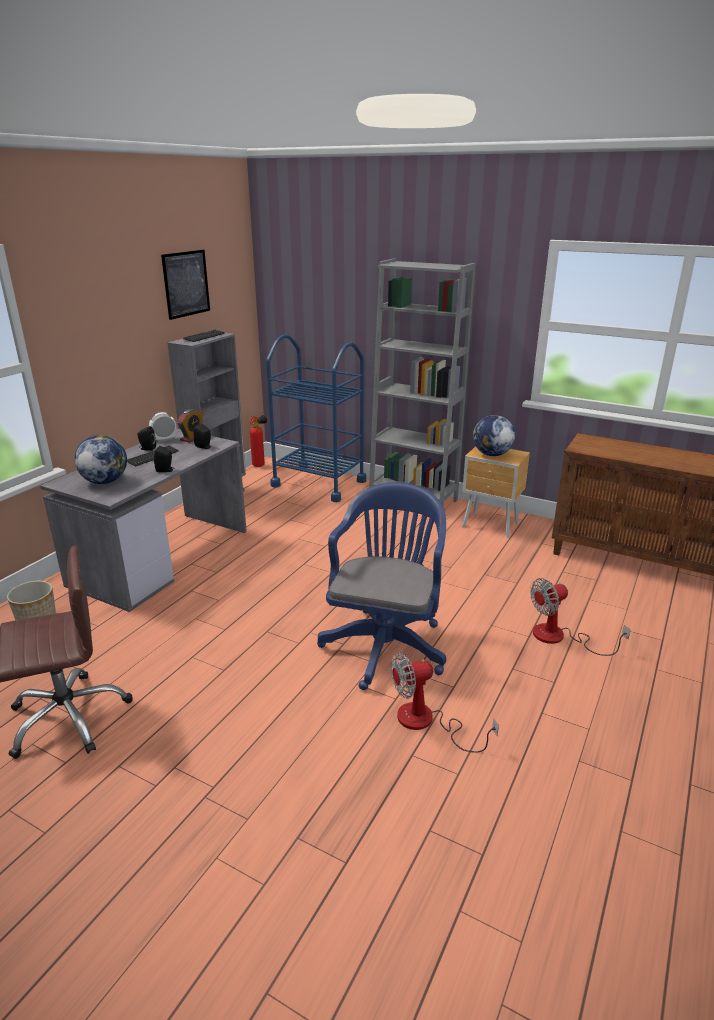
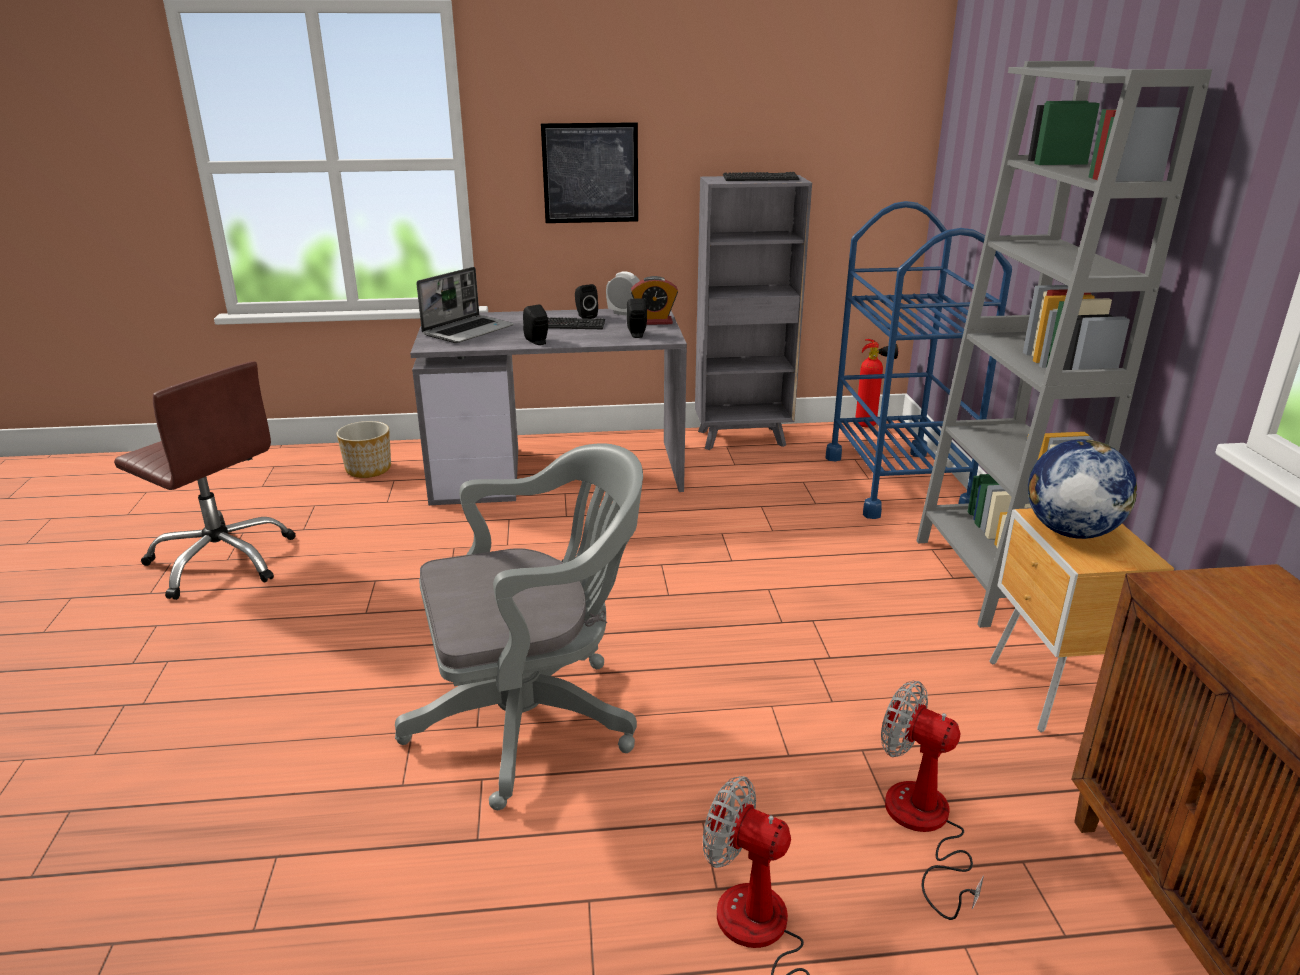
camera: 55 degrees right, 0 degrees up
globe [74,435,127,484] -> laptop [416,267,514,343]
picture [161,250,210,320] -> picture moved to [541,122,638,223]
blue office chair [317,482,446,690] -> grey office chair [395,443,643,810]
fan [391,652,499,753] -> fan moved to [881,681,984,920]

